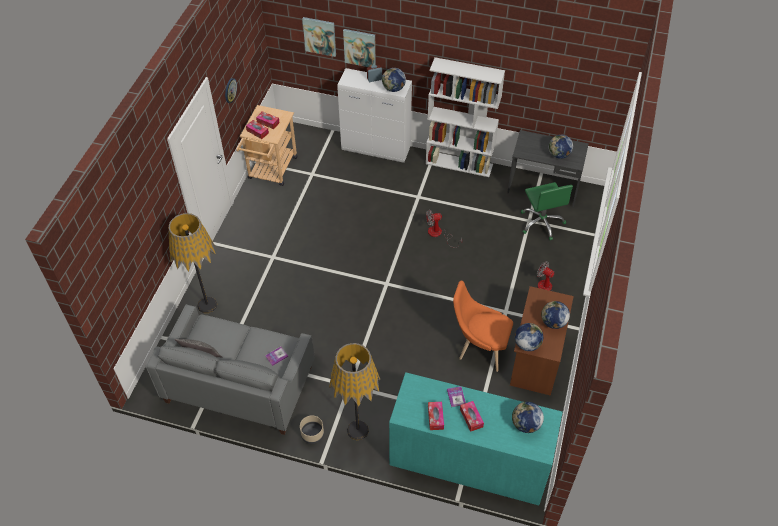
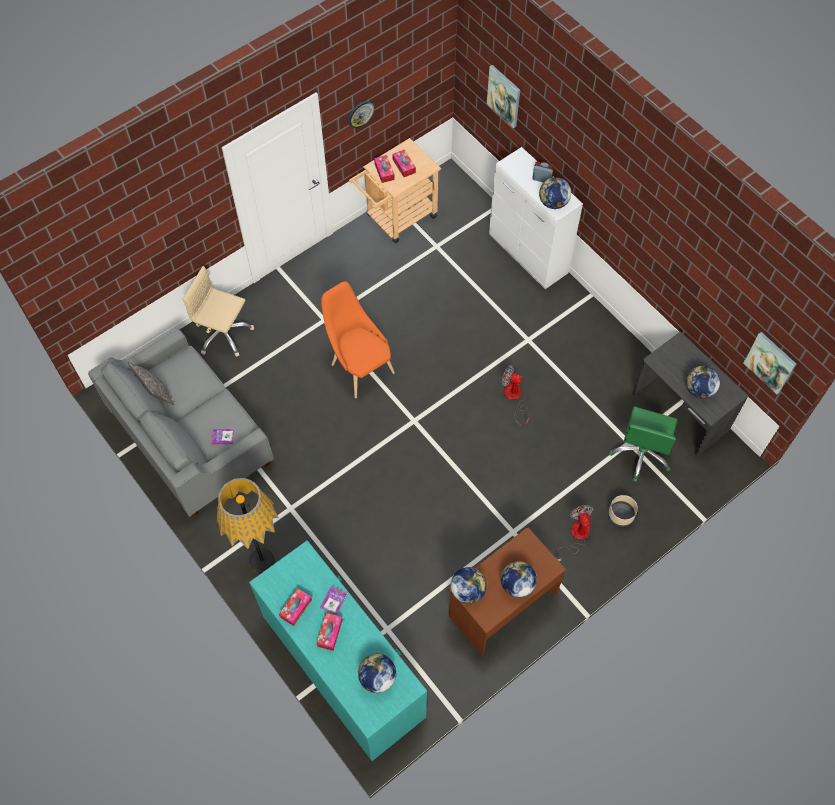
camera: 35 degrees right, 10 degrees up
floor lamp [169,213,217,313] -> beige office chair [182,266,254,357]
beige planter [300,415,324,444] -> beige planter moved to [608,495,638,527]
picture [343,29,376,67] -> picture moved to [744,332,796,394]
white bookcase [426,57,505,177] -> none
orange chair [453,281,513,372] -> orange chair moved to [321,281,395,398]

